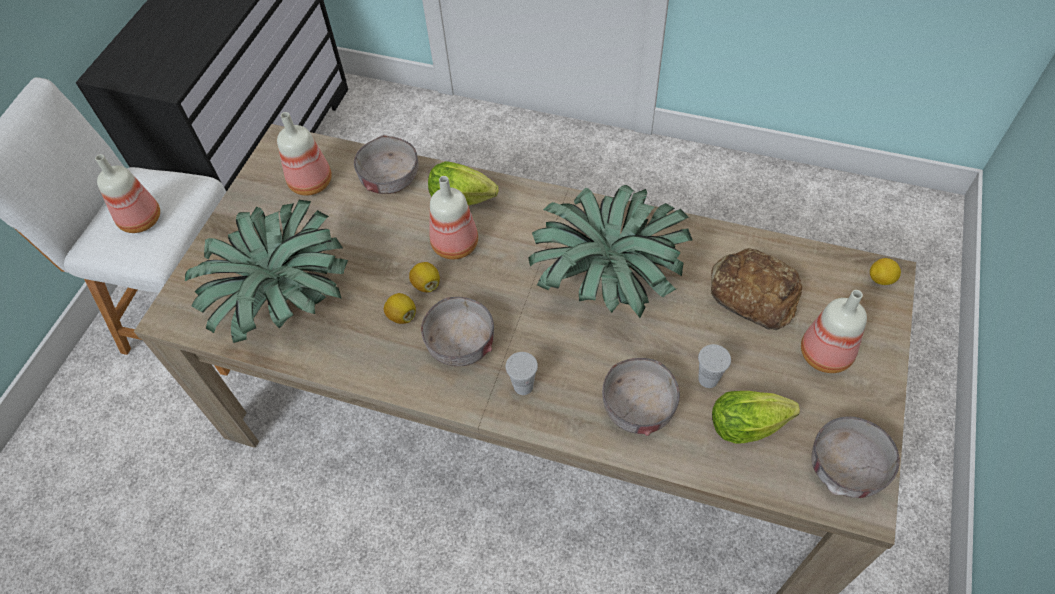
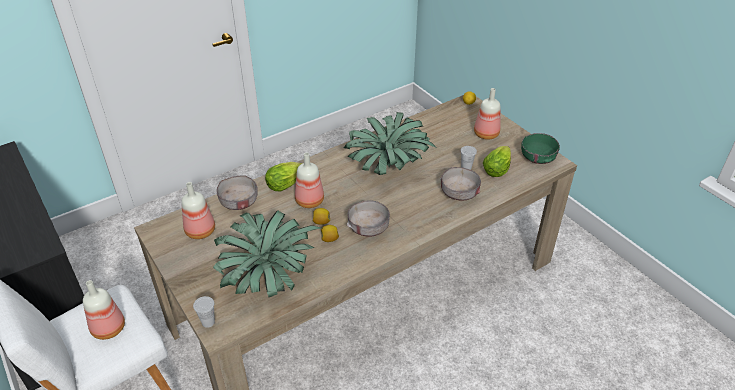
camera: 55 degrees left, 15 degrees down
white cup [506,352,538,395] -> white cup moved to [193,296,215,328]
bread [711,248,802,330] -> none
grey bowl [812,416,900,498] -> green bowl [521,133,560,164]

